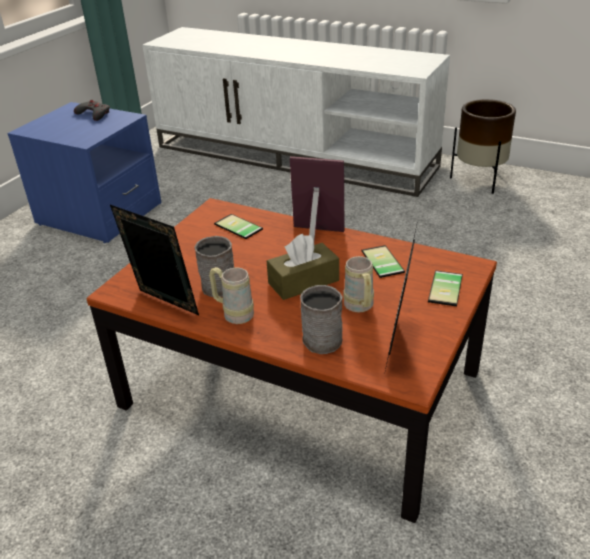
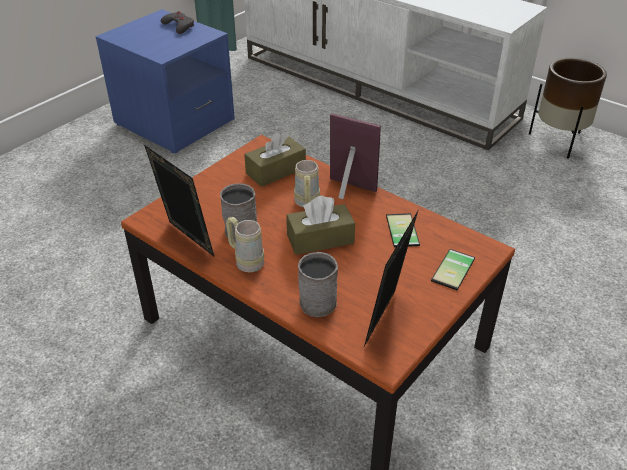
camera: 10 degrees right, 5 degrees up
phone [214,214,263,239] -> brown tissue box [244,132,306,187]
beige mug [343,256,374,313] -> beige mug moved to [294,160,320,208]

